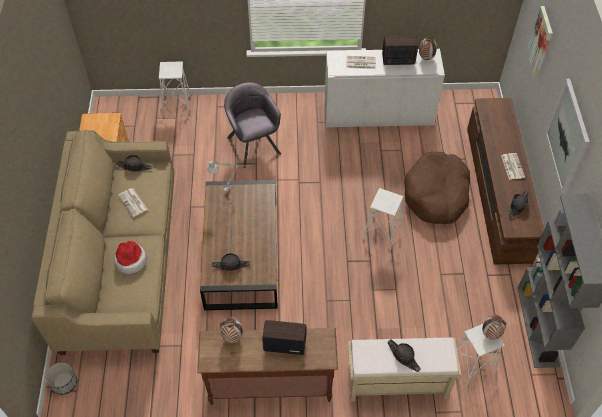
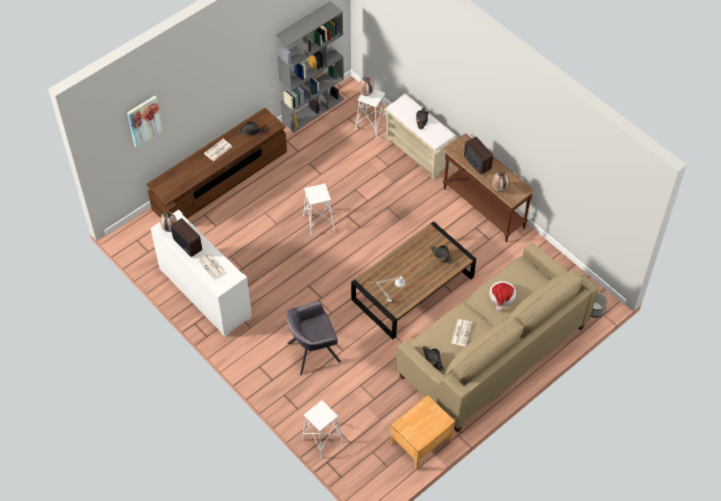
camera: 130 degrees left, 0 degrees up
grey armchair [224,82,281,168] -> grey armchair turned 45 degrees clockwise [286,301,341,375]
brown dog bed [404,152,470,224] -> none
picture [545,79,590,194] -> none

